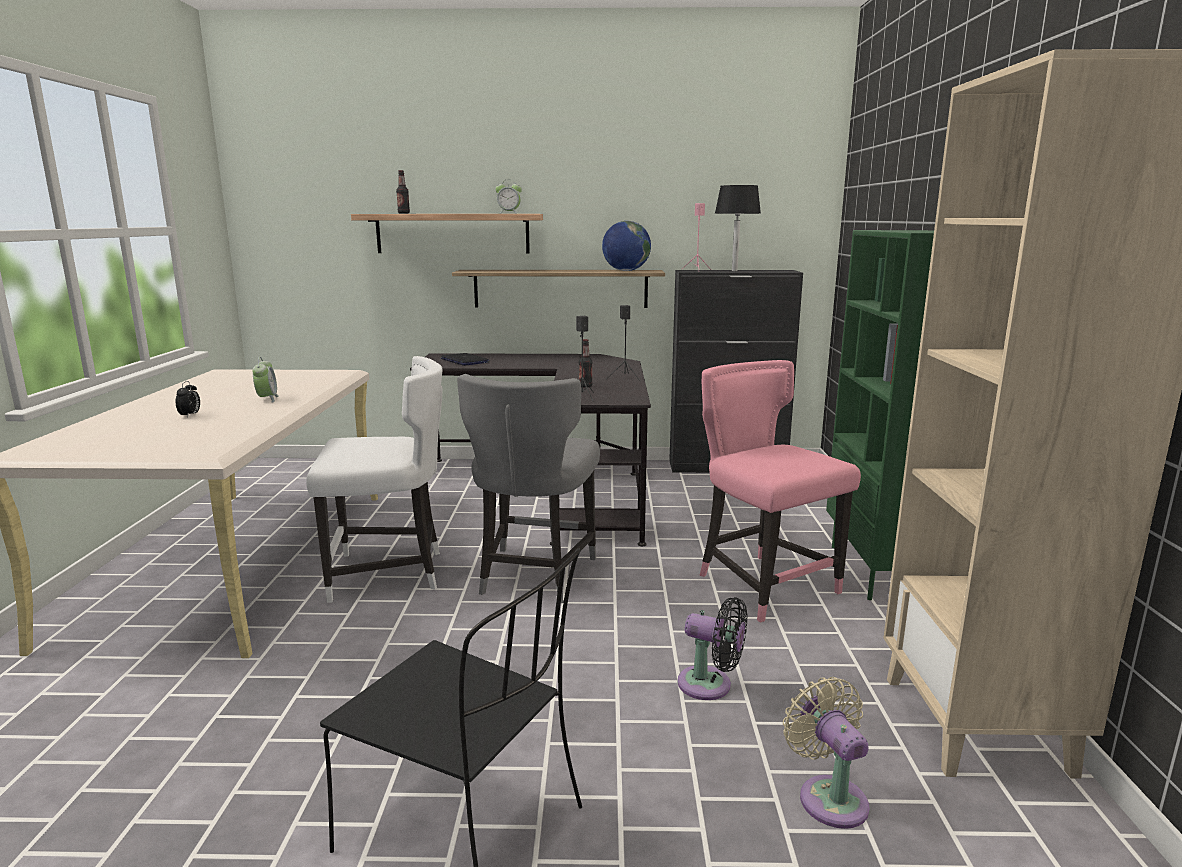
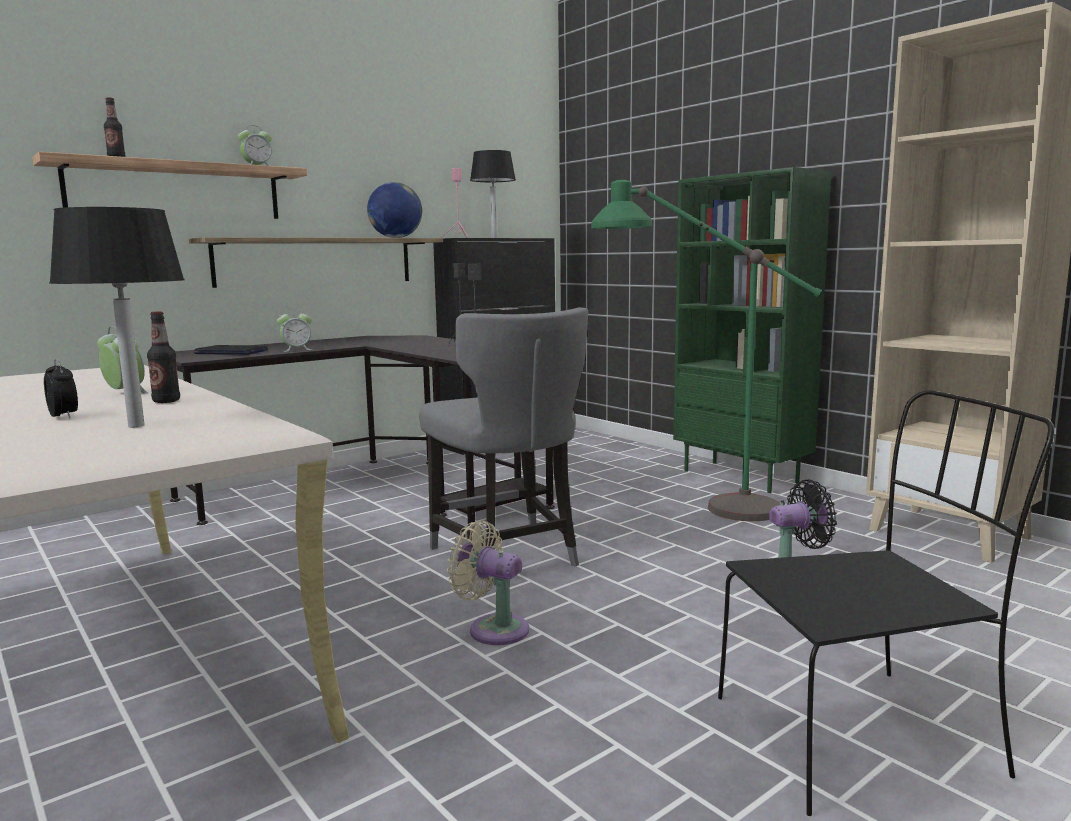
camera: 40 degrees left, 5 degrees down
white chair [306,356,443,603] -> none
bottle [579,339,593,388] -> bottle moved to [147,311,180,403]
pink chair [700,360,861,623] -> green floor lamp [591,180,822,521]
beige fan [783,677,870,829] -> beige fan moved to [447,520,529,645]
none -> black table lamp [49,207,185,427]
none -> alarm clock [277,308,312,352]

